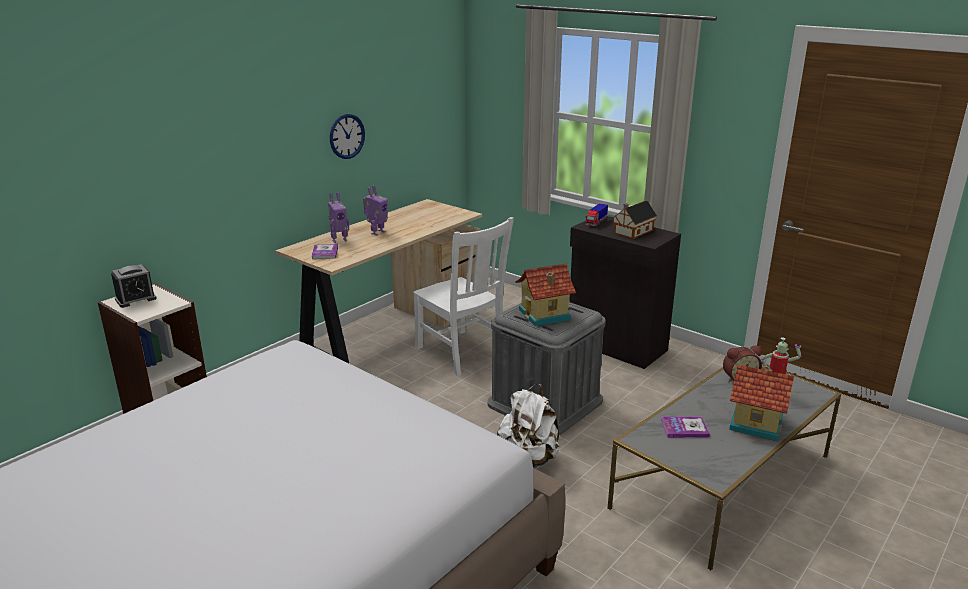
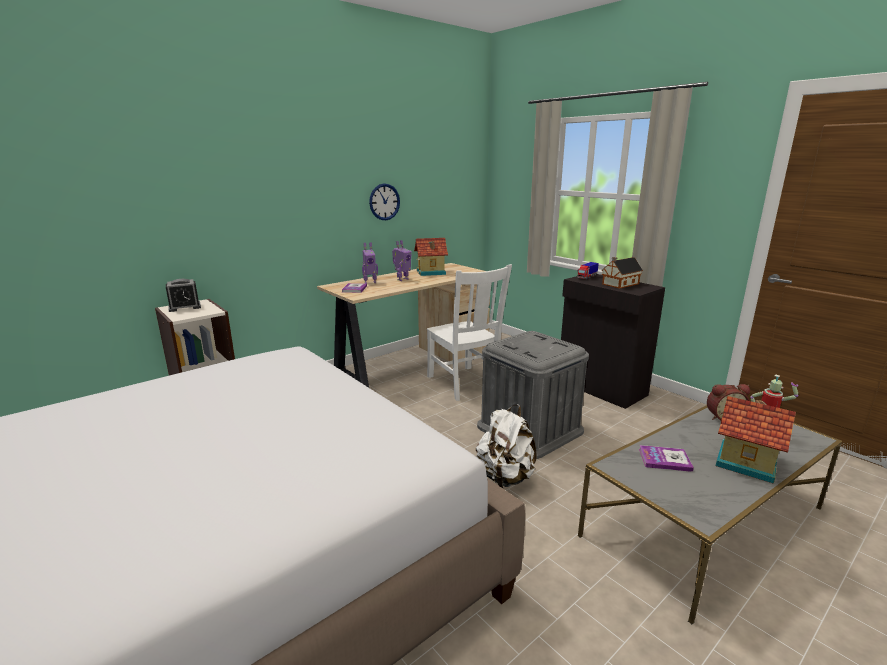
camera: 10 degrees right, 5 degrees down
toy house [515,263,576,326] -> toy house moved to [414,238,448,276]

